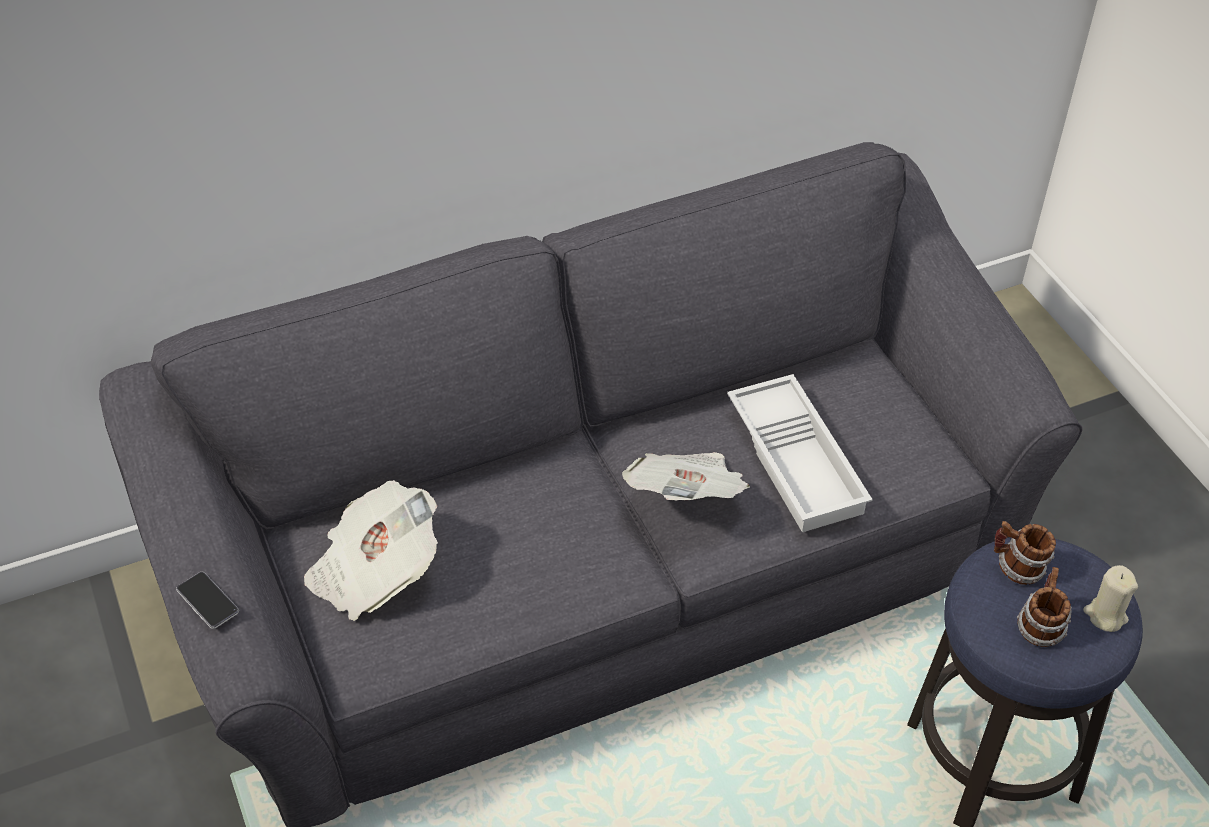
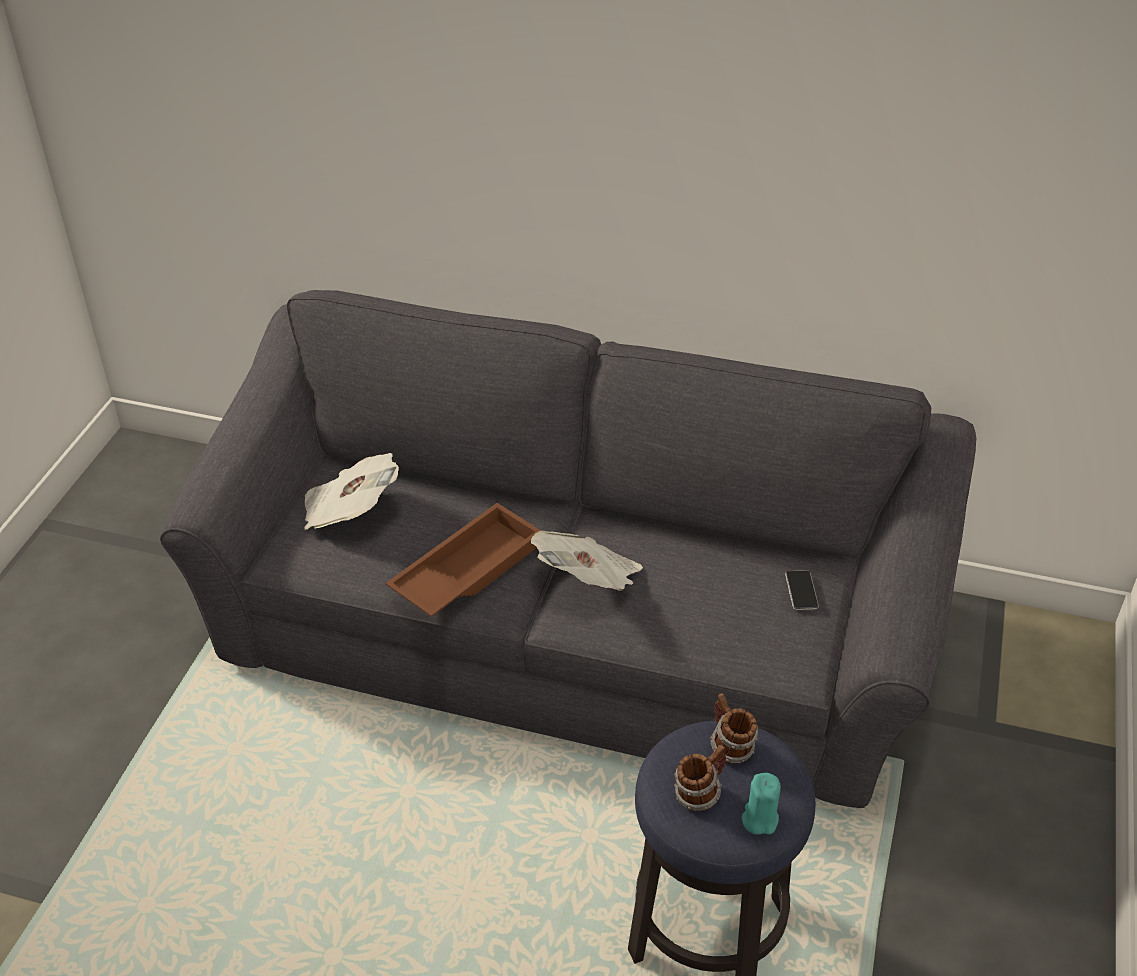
camera: 40 degrees right, 5 degrees down
phone [176,572,239,629] -> phone moved to [785,570,819,610]
white tray [727,374,873,532] -> none
beige candle [1083,565,1138,632] -> turquoise candle [742,773,781,835]
none -> brown tray [386,503,541,617]

